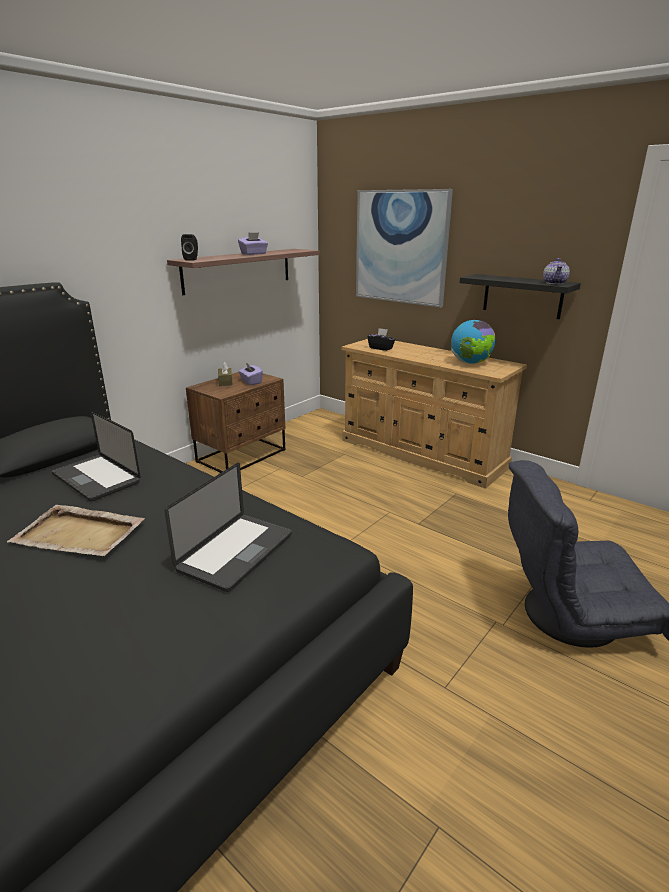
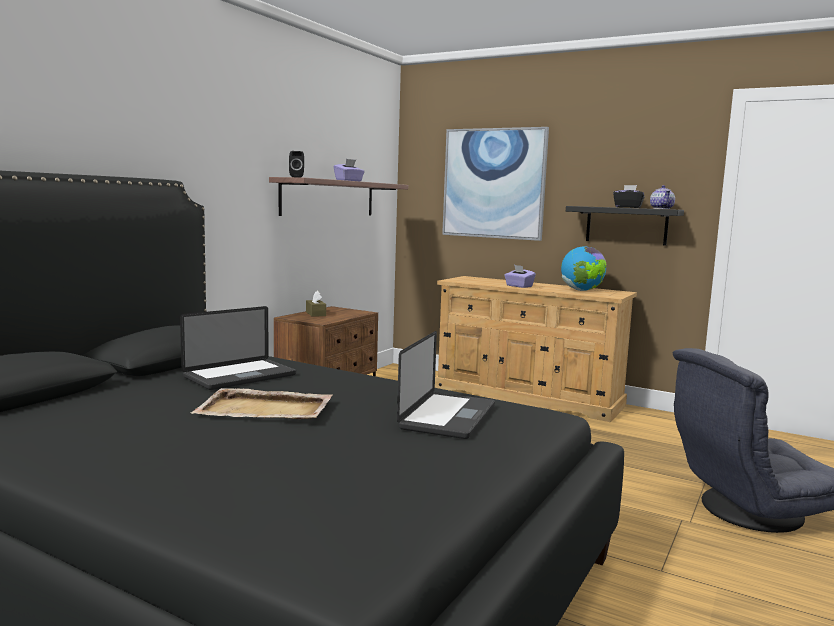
camera: 10 degrees left, 15 degrees down
laptop [52,411,141,501] -> laptop turned 75 degrees counterclockwise [180,306,296,390]
purple tissue box [239,363,263,385] -> purple tissue box moved to [504,265,536,288]
black tissue box [367,328,396,351] -> black tissue box moved to [613,185,645,208]

